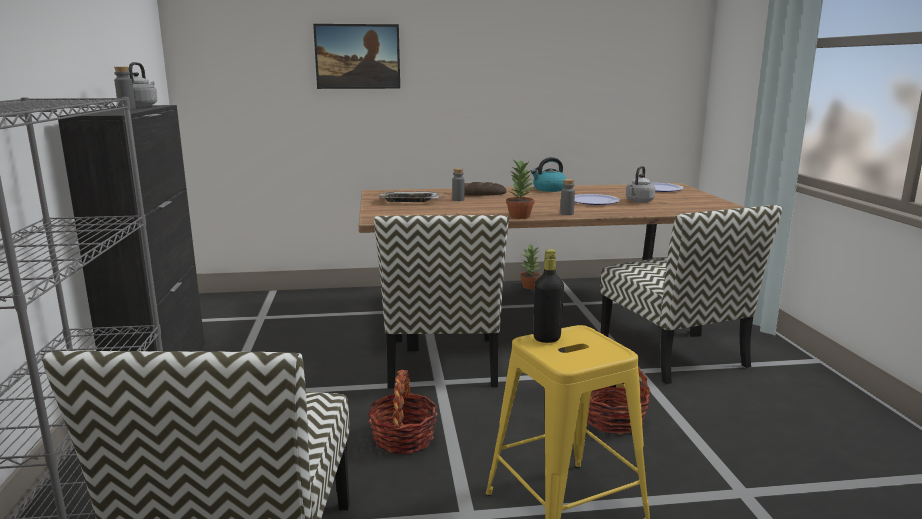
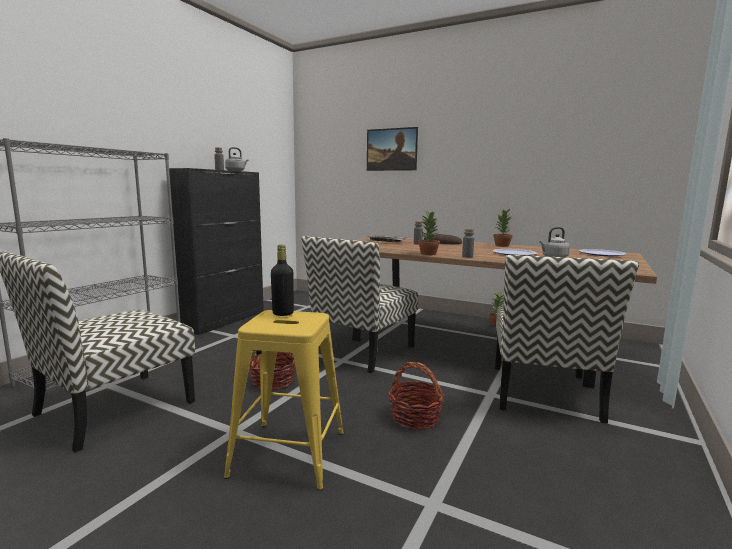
camera: 35 degrees right, 5 degrees down
kettle [531,157,567,192] -> potted plant [493,209,513,247]

